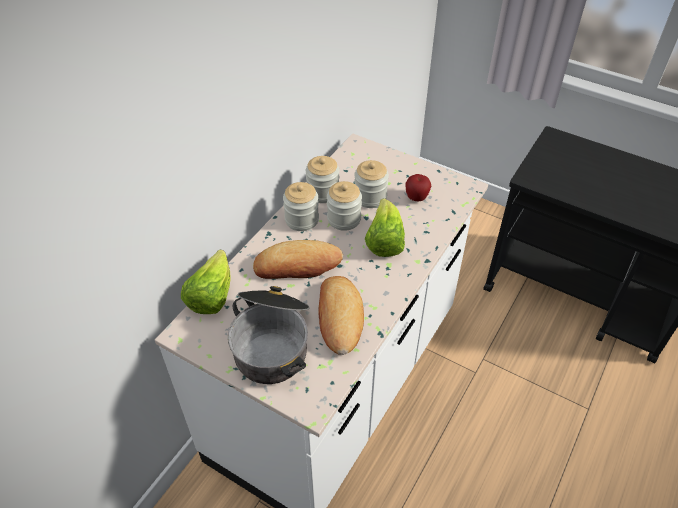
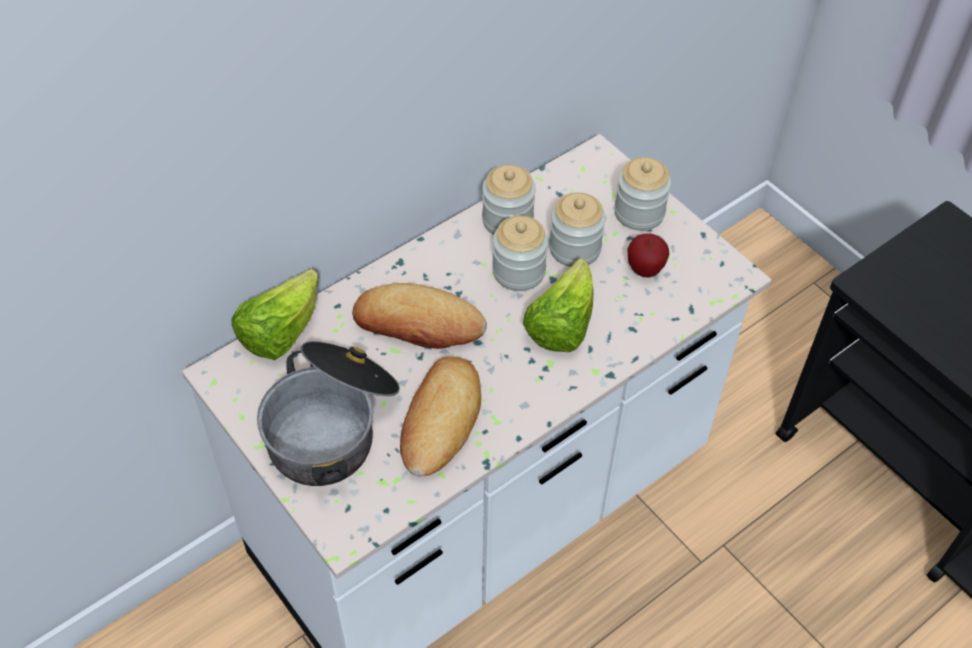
camera: 20 degrees right, 5 degrees up
jar [283,182,319,231] -> jar moved to [614,157,671,231]

